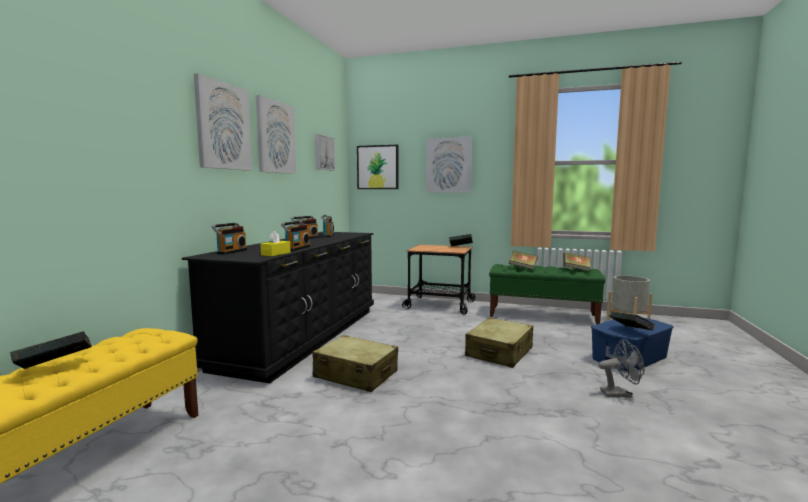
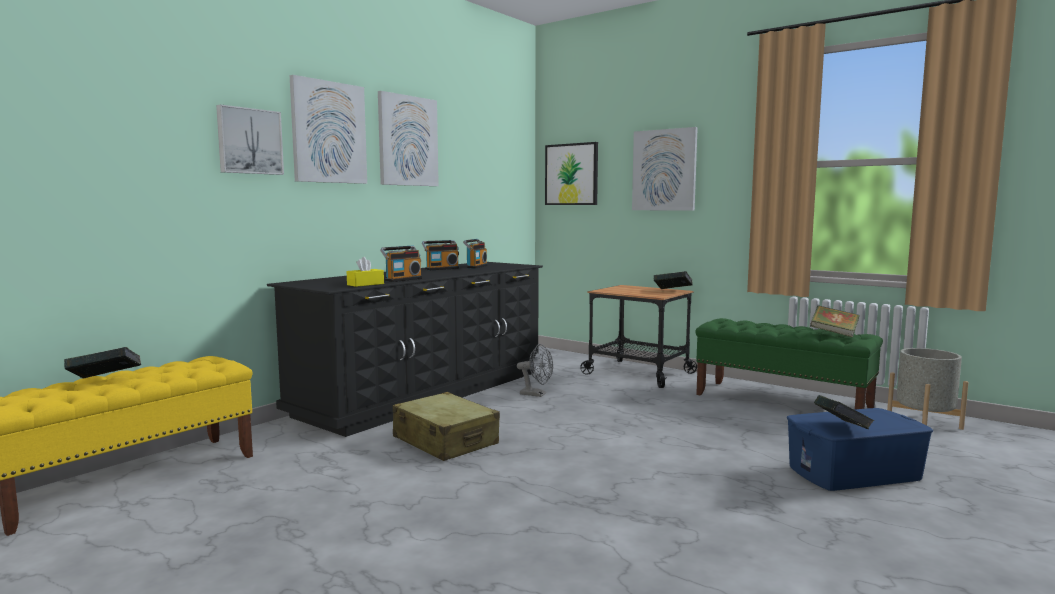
camera: 20 degrees right, 0 degrees up
radio [211,222,247,254] -> none
picture [315,134,335,171] -> picture moved to [216,104,284,175]
beige suitcase [465,318,533,368] -> none
book [509,251,538,270] -> none
grey fan [598,339,645,398] -> grey fan moved to [517,344,553,397]

